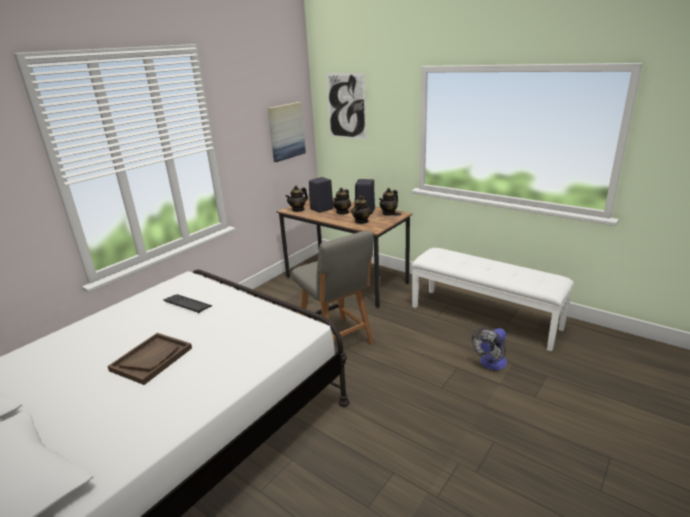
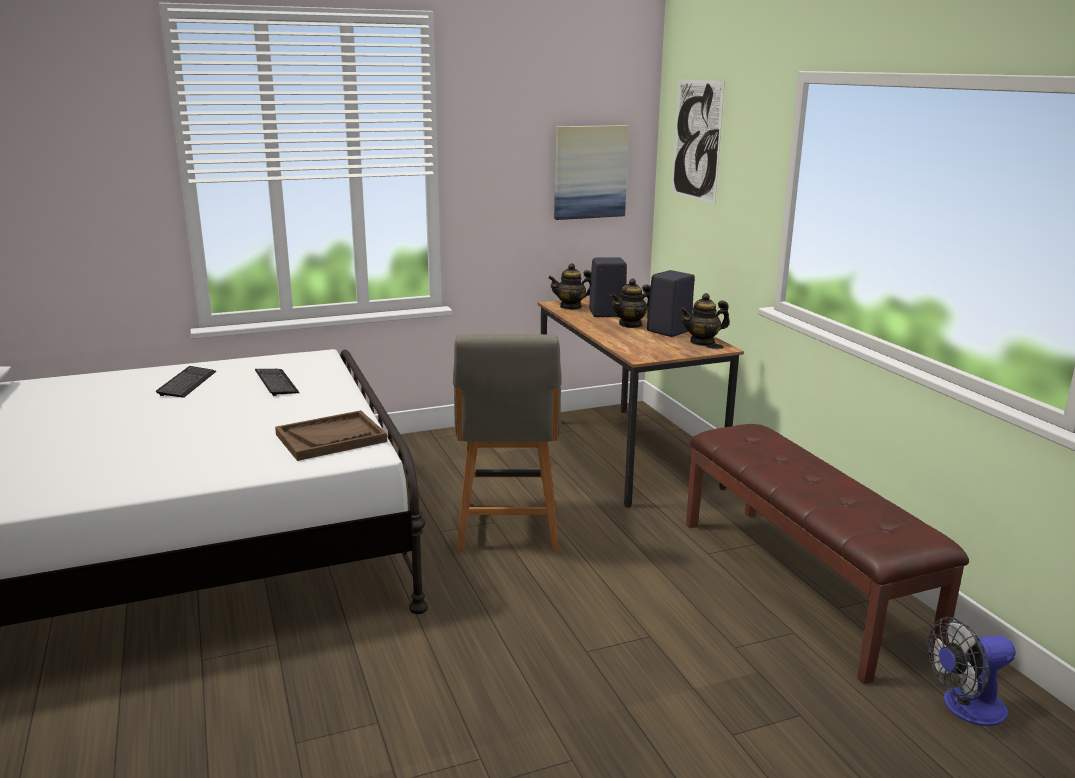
camera: 30 degrees right, 5 degrees down
brown tray [107,333,192,385] -> brown tray moved to [275,410,387,461]
teapot [351,195,371,224] -> none
white bench [411,248,574,351] -> brown bench [686,424,969,684]
fan [472,328,507,370] -> fan moved to [928,617,1016,726]
none -> keyboard [156,366,216,398]

